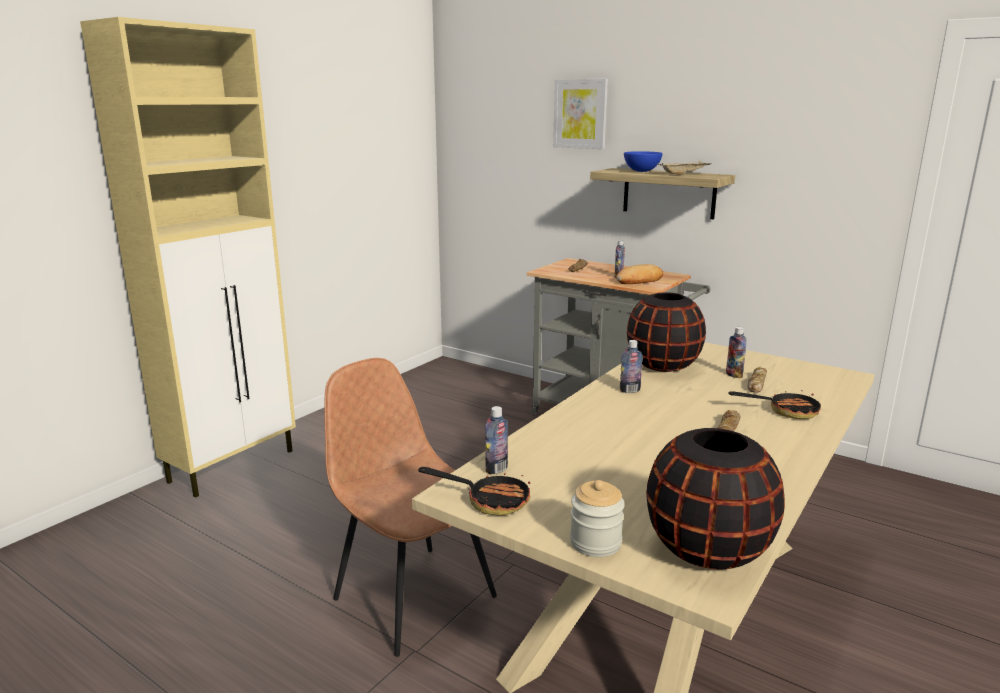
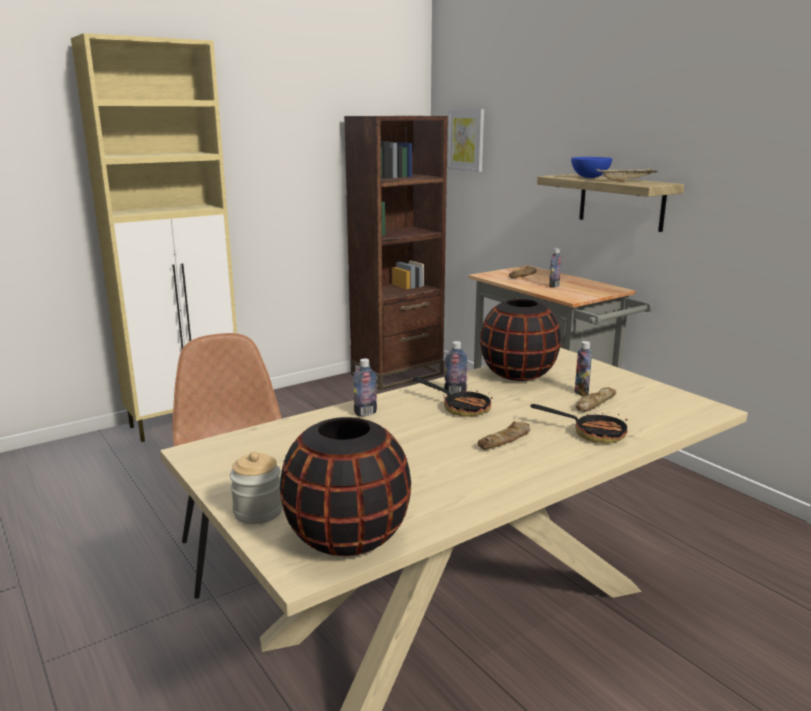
camera: 20 degrees right, 0 degrees up
frying pan [418,467,530,516] -> frying pan moved to [413,377,492,417]
bottle [485,406,508,474] -> bottle moved to [353,358,377,416]
picture [553,79,608,149] -> picture moved to [447,109,484,172]
bread [616,264,663,284] -> none
none -> brown bookcase [344,116,448,390]

